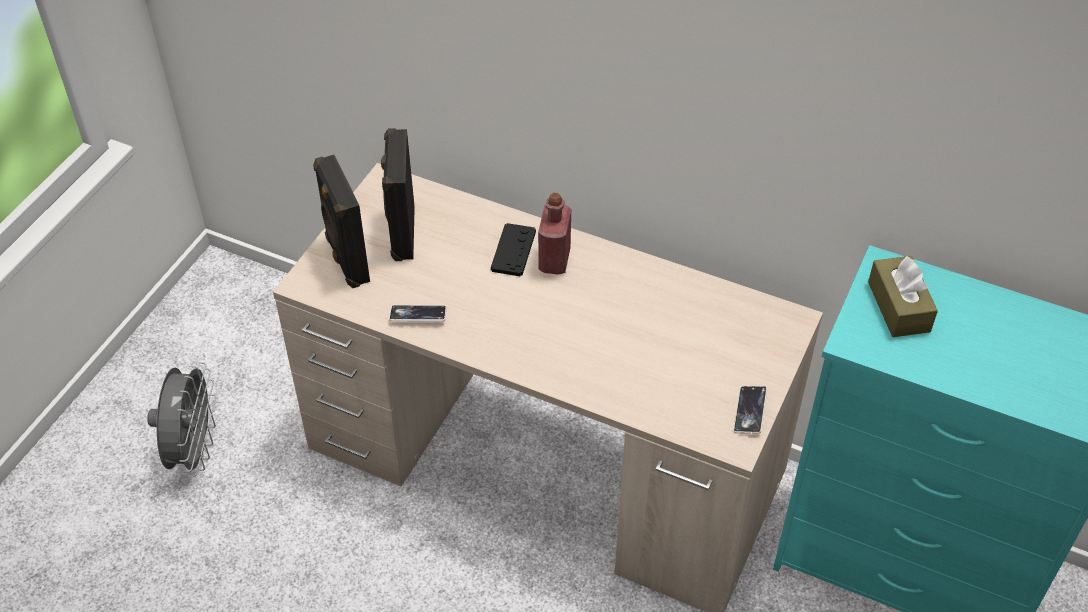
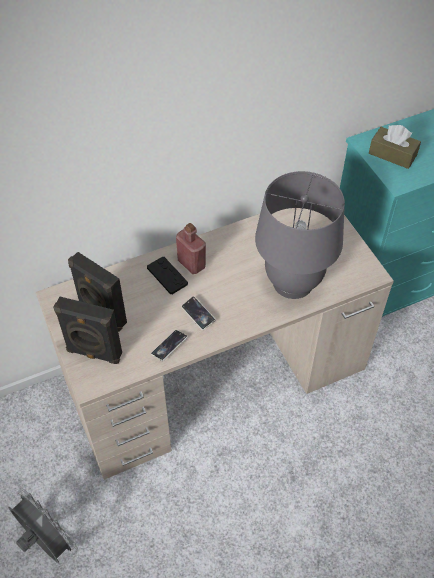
camera: 50 degrees left, 5 degrees up
phone [733,386,767,434] -> phone moved to [181,296,215,330]
none -> grey table lamp [255,171,345,299]

